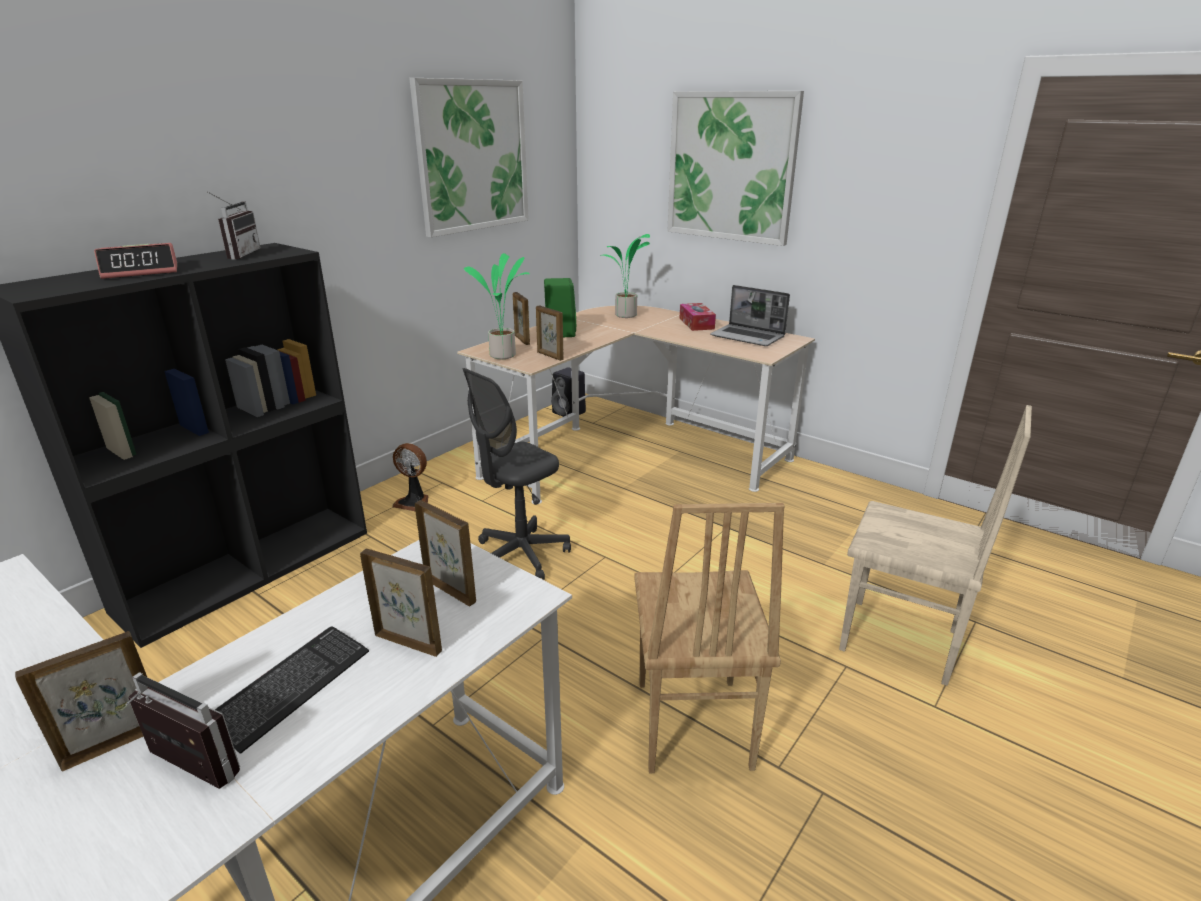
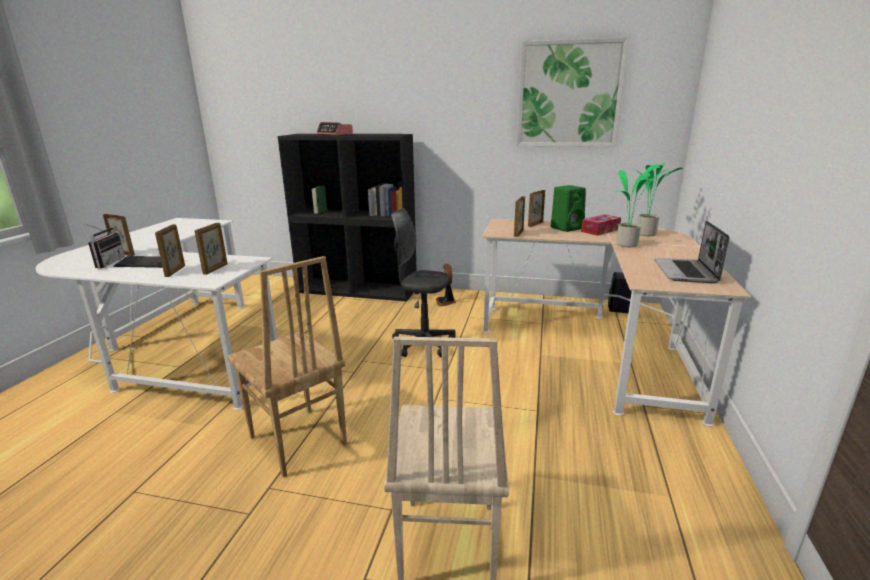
camera: 65 degrees right, 5 degrees down
radio [206,191,261,259] -> none
potted plant [464,253,530,359] -> potted plant moved to [615,165,667,247]
brown chair [634,503,785,773] -> brown chair turned 105 degrees counterclockwise [227,256,347,477]
picture [668,91,804,246] -> none
tissue box [679,303,716,331] -> tissue box moved to [581,214,621,236]

